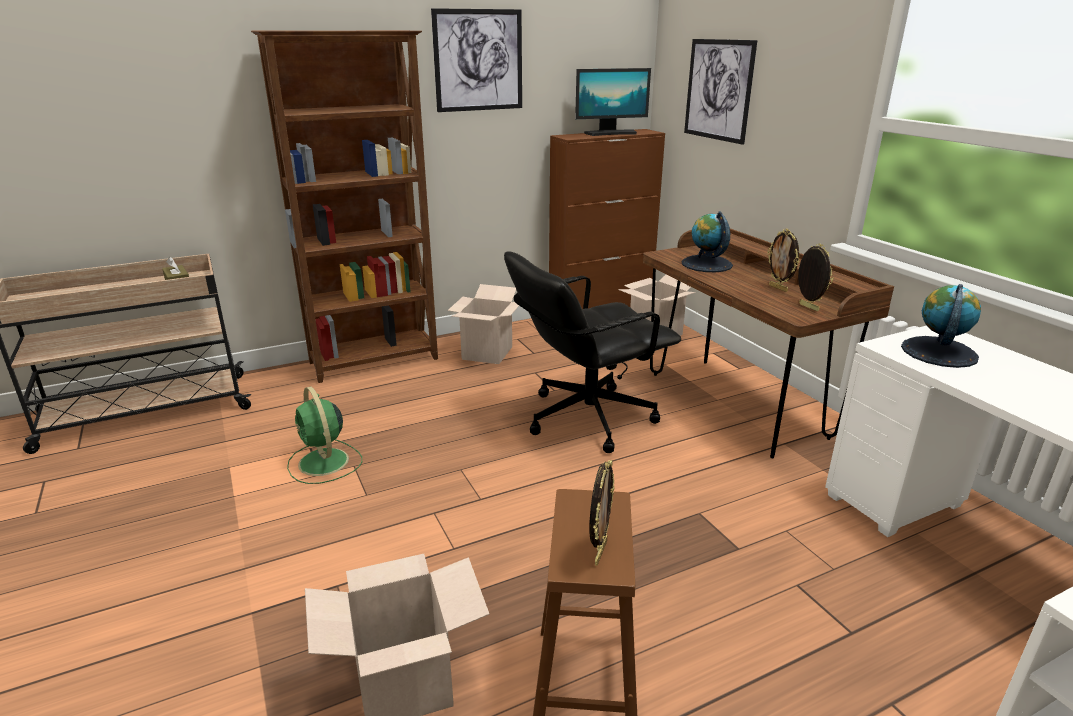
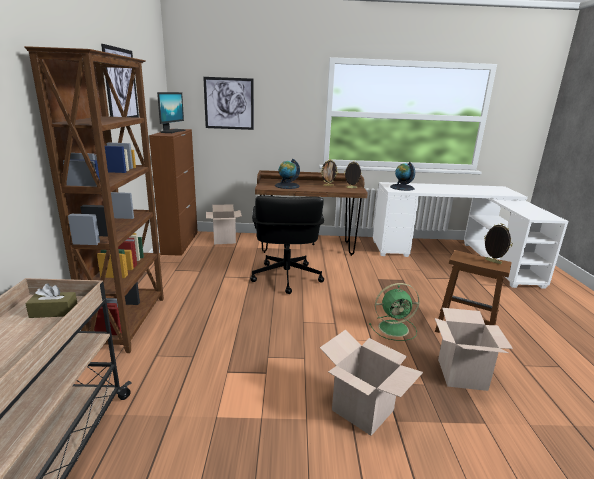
camera: 65 degrees left, 5 degrees down
green fan [287,387,362,484] -> green fan moved to [369,283,420,341]
cardboard box [448,284,519,364] -> cardboard box moved to [320,330,423,436]

